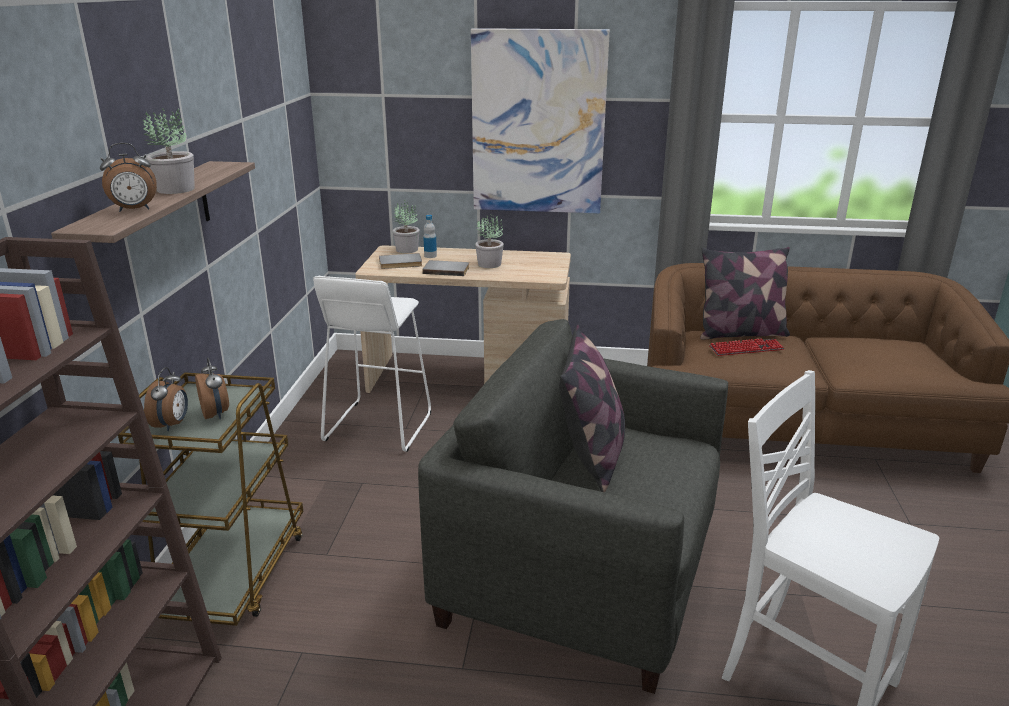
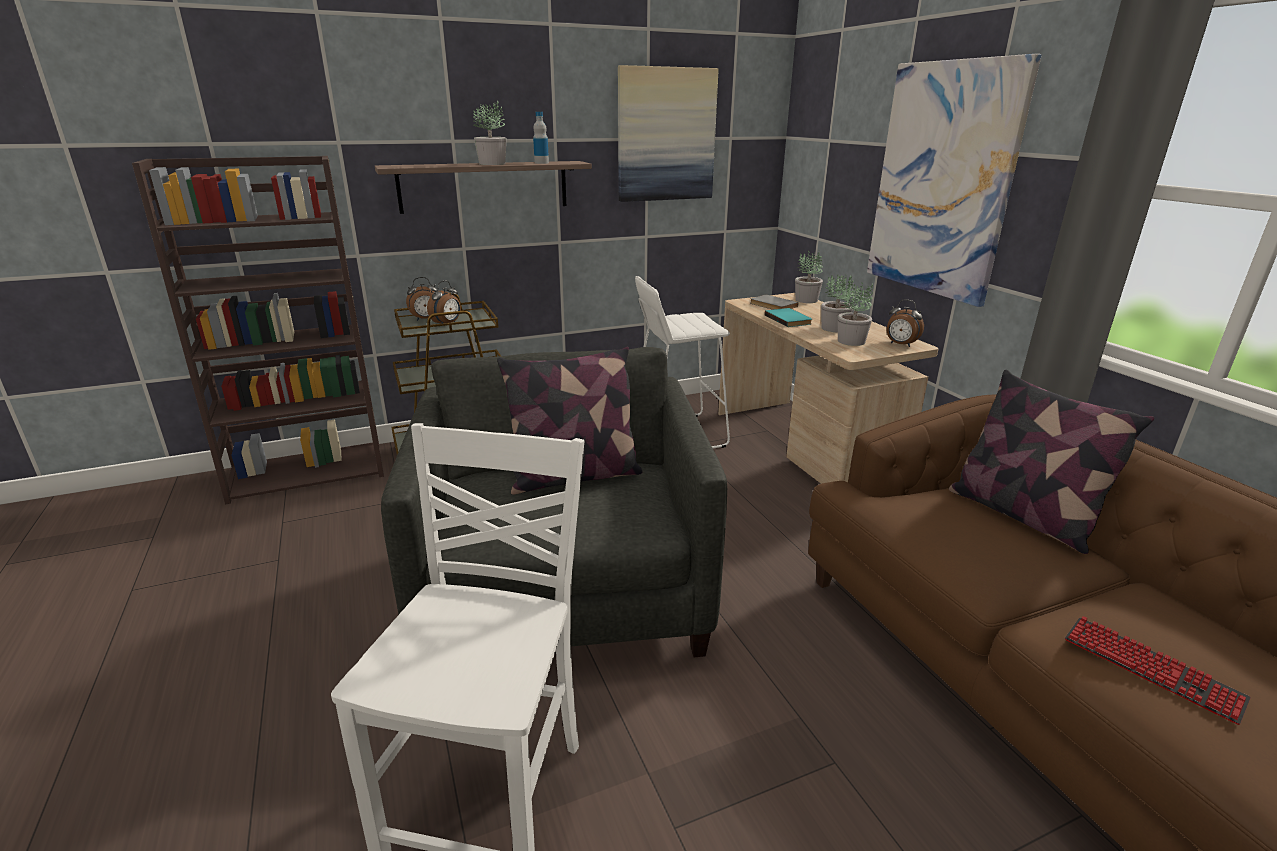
camera: 60 degrees right, 0 degrees up
alarm clock [100,143,157,212] -> alarm clock moved to [887,299,924,347]
grey book [422,260,469,276] -> turquoise book [765,308,812,327]
bottle [423,215,437,258] -> bottle moved to [533,112,549,164]
keyboard [709,338,784,356] -> keyboard moved to [1065,616,1251,725]
none -> picture [618,65,719,202]
none -> potted plant [838,282,873,346]

